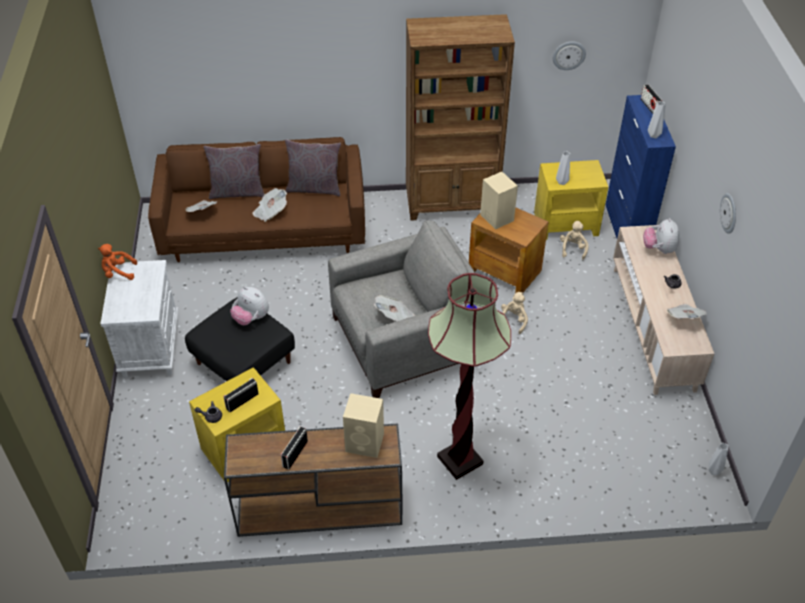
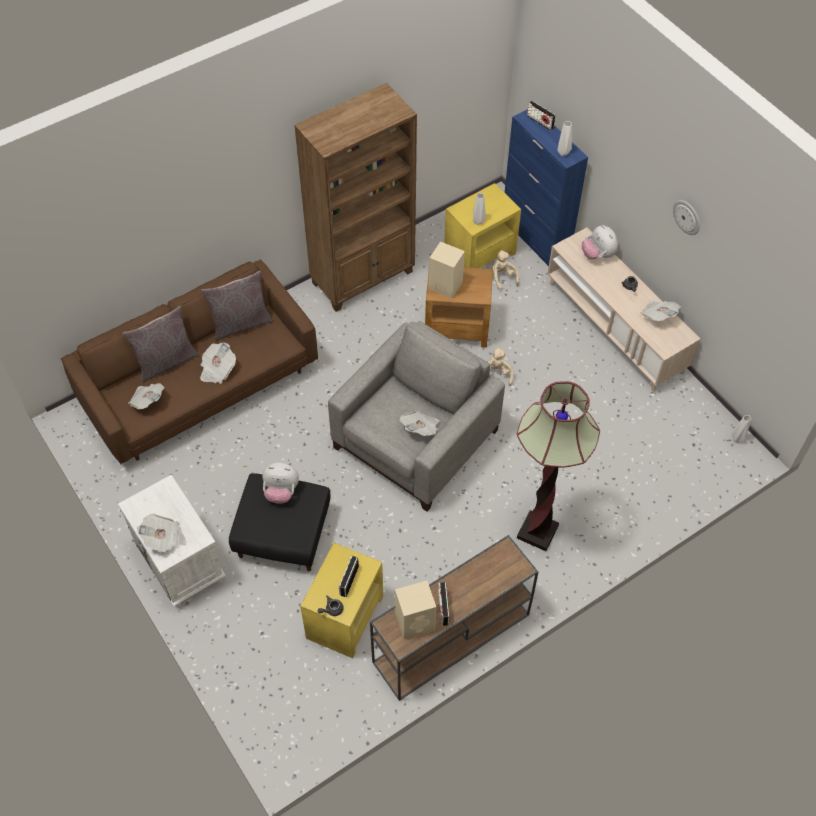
camera: 30 degrees left, 10 degrees up
orange plush toy [98,244,137,280] -> none
beige speaker [343,393,384,458] -> beige speaker moved to [395,581,436,639]
wall clock [553,42,586,70] -> none
none -> newspaper [137,514,187,553]

